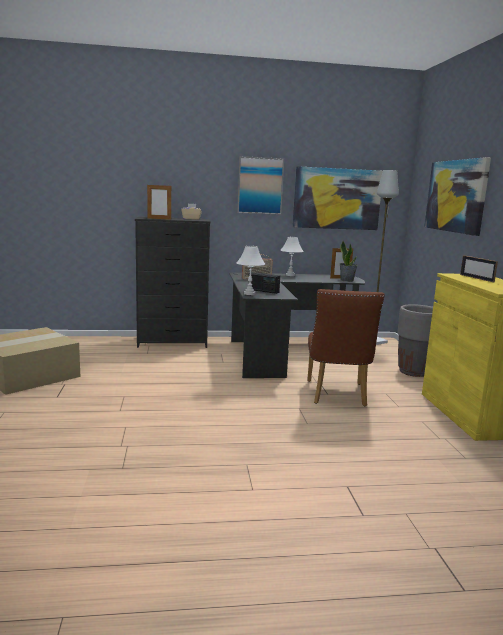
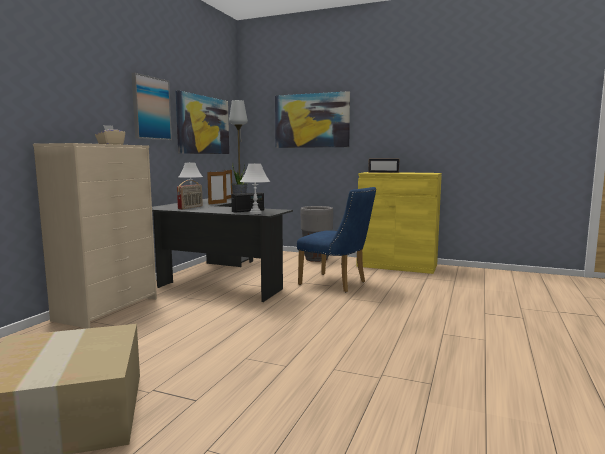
camera: 60 degrees left, 5 degrees down
black dresser [135,217,211,348] -> beige dresser [33,143,157,328]
picture frame [147,185,171,220] -> picture frame moved to [207,172,227,205]
brown chair [307,289,385,406] -> blue chair [297,187,376,293]

